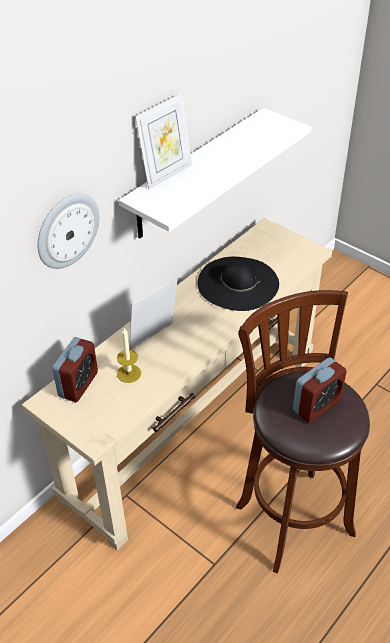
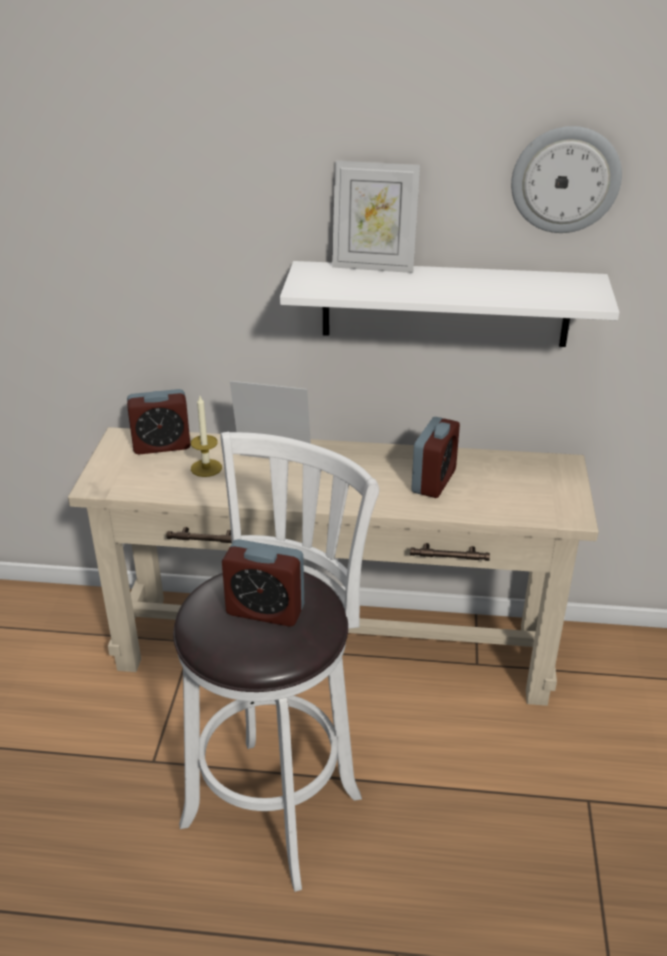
camera: 55 degrees right, 10 degrees down
wall clock [38,194,100,269] -> wall clock moved to [511,126,622,233]
black hat [198,257,279,311] -> alarm clock [411,417,460,498]
brown stool [236,290,370,573] -> white stool [173,432,379,892]

